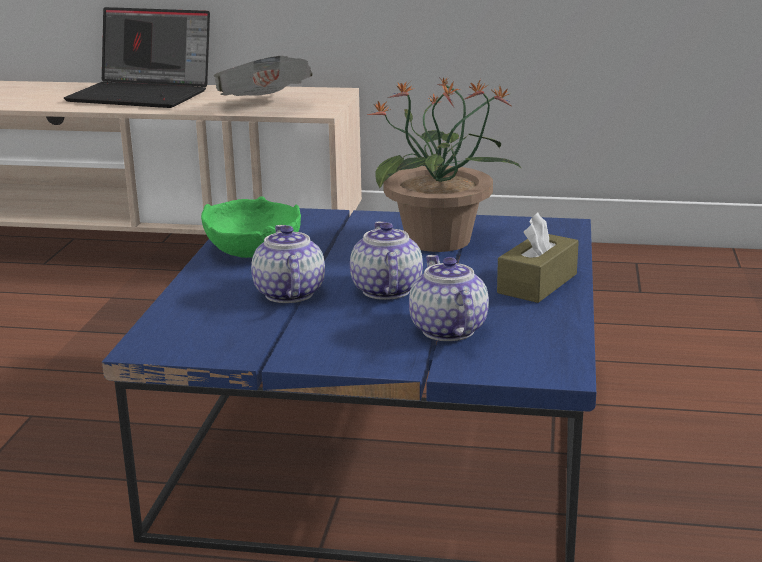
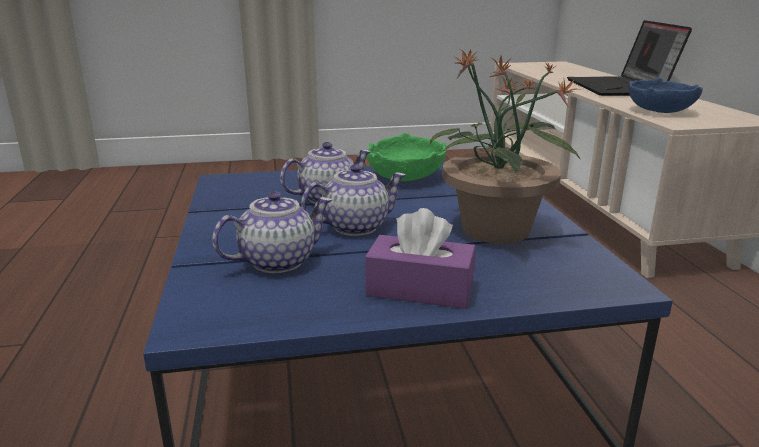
camera: 70 degrees right, 0 degrees up
newspaper [214,56,313,96] -> blue bowl [628,77,703,113]
brown tissue box [497,213,579,303] -> purple tissue box [365,208,476,309]

